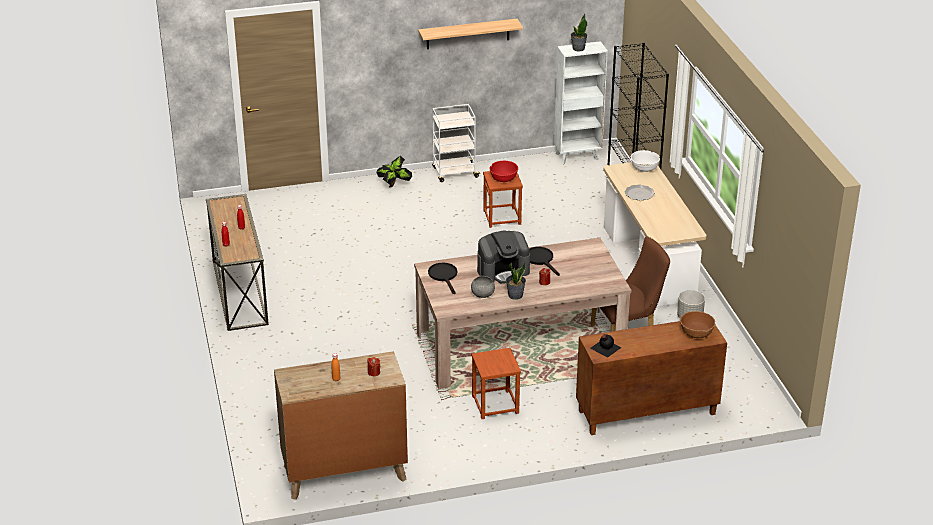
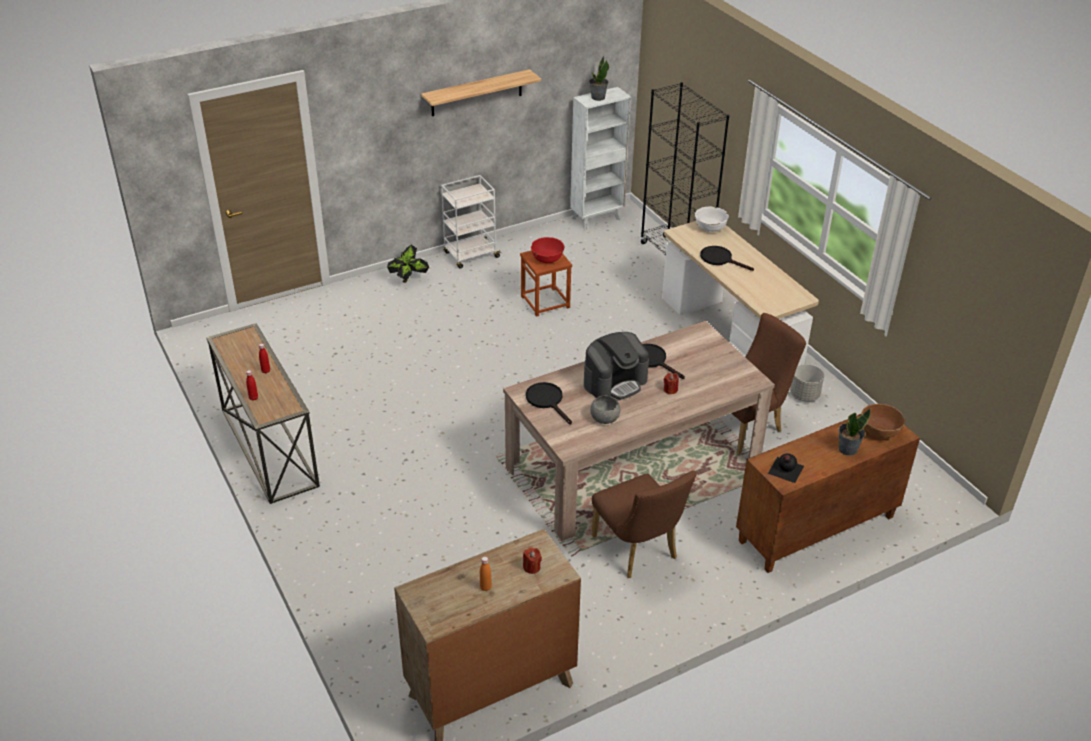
camera: 15 degrees left, 5 degrees up
brown stool [471,348,521,419] -> brown chair [592,470,696,578]
potted plant [506,262,526,300] -> potted plant moved to [838,408,871,456]
plate [624,185,655,200] -> black frying pan [700,246,754,271]

